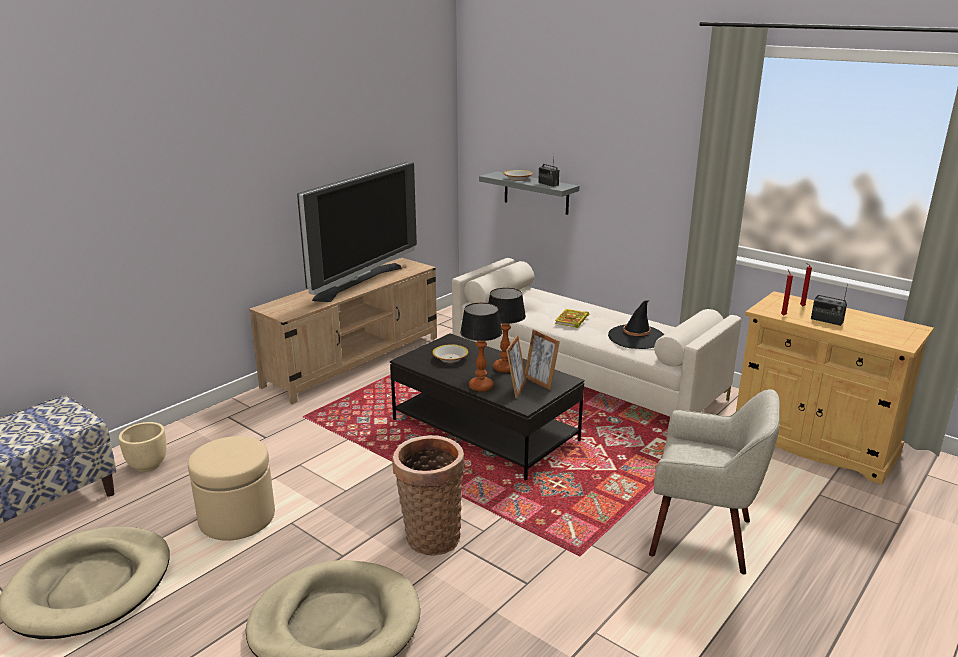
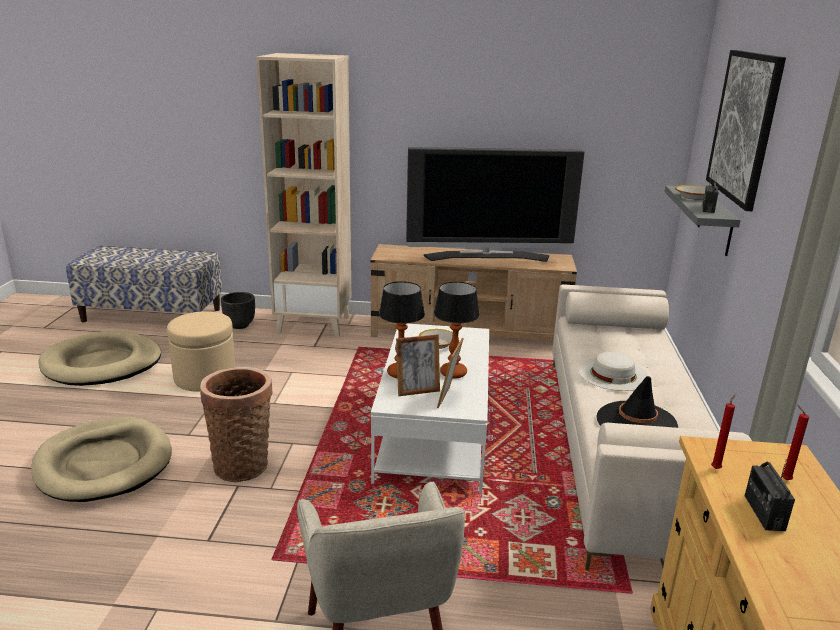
camera: 55 degrees right, 0 degrees up
beige planter [119,422,167,472] -> black planter [221,292,255,329]
black coffee table [390,333,584,480] -> white coffee table [371,323,489,493]
book [555,309,589,328] -> white hat [578,352,649,391]
none -> beige bookcase [257,53,351,337]
none -> picture [706,50,786,211]

